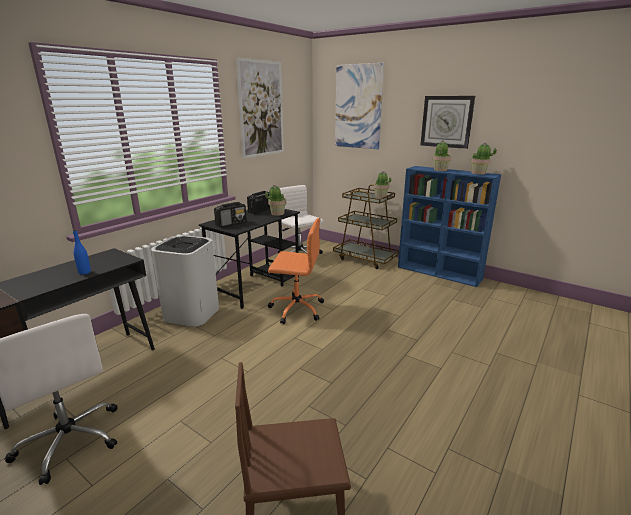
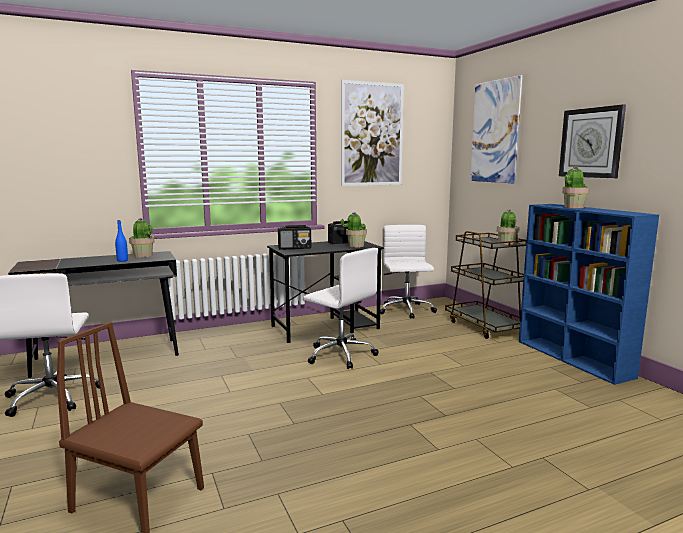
camera: 30 degrees right, 10 degrees down
white trash can [151,235,219,327] -> none
orange office chair [268,218,324,324] -> white office chair [303,248,379,369]
potted plant [470,143,497,175] -> potted plant moved to [129,218,155,258]

